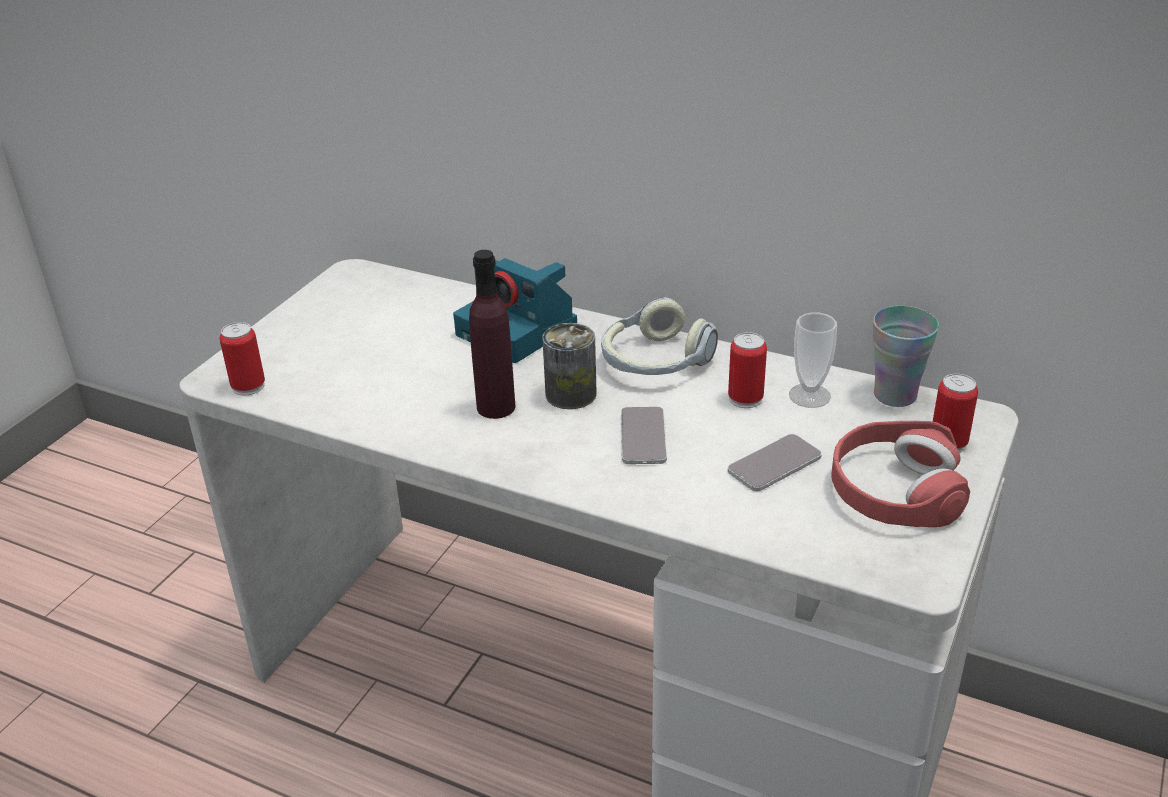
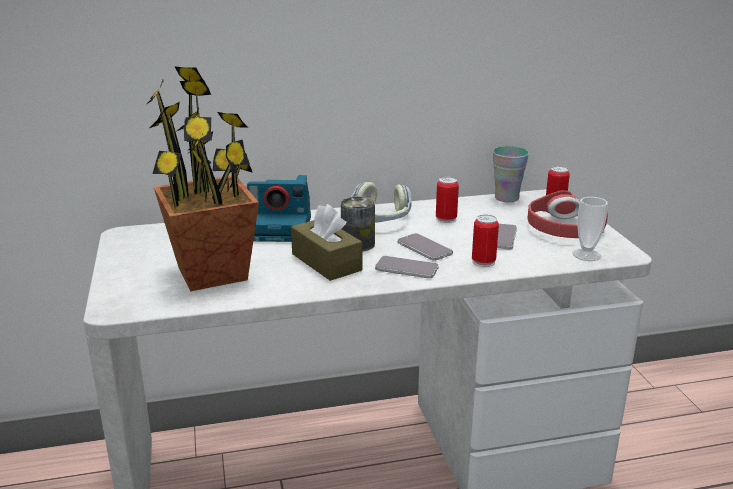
camera: 40 degrees left, 10 degrees down
can [220,322,265,395] -> can moved to [472,215,499,267]
purple bottle [469,250,515,419] -> brown tissue box [291,204,362,281]
cup [789,312,837,408] -> cup moved to [573,197,608,261]
none -> potted plant [147,66,259,291]
none -> phone [375,256,439,278]

